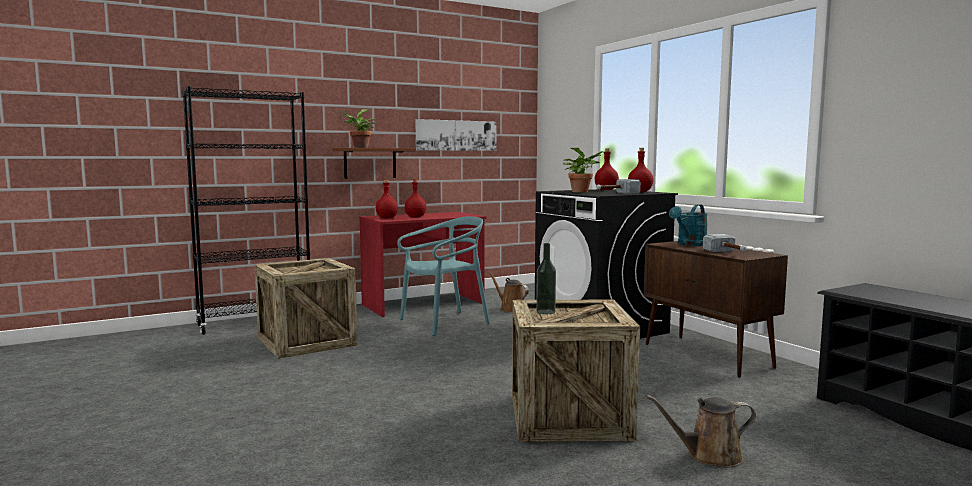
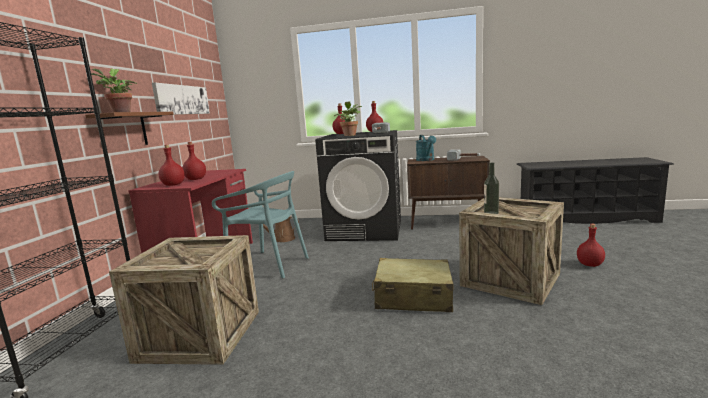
camera: 50 degrees left, 5 degrees up
turquoise chair [397,216,490,336] -> turquoise chair turned 105 degrees clockwise [212,171,309,278]
brown watering can [646,395,756,467] -> red bottle [577,224,605,267]
none -> beige suitcase [372,258,453,312]

